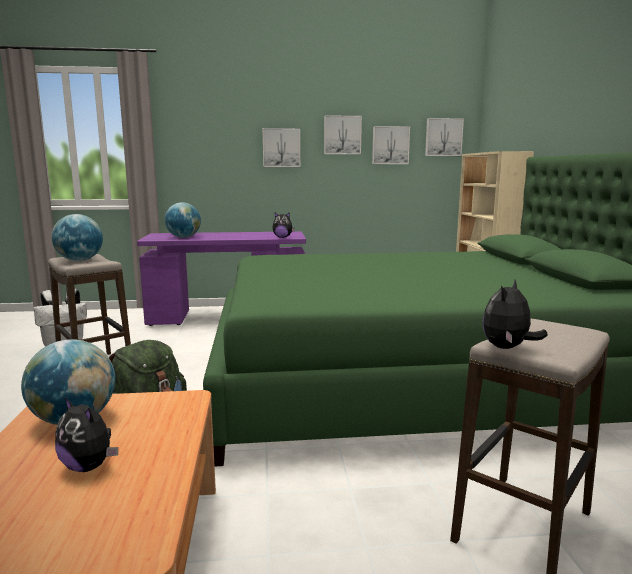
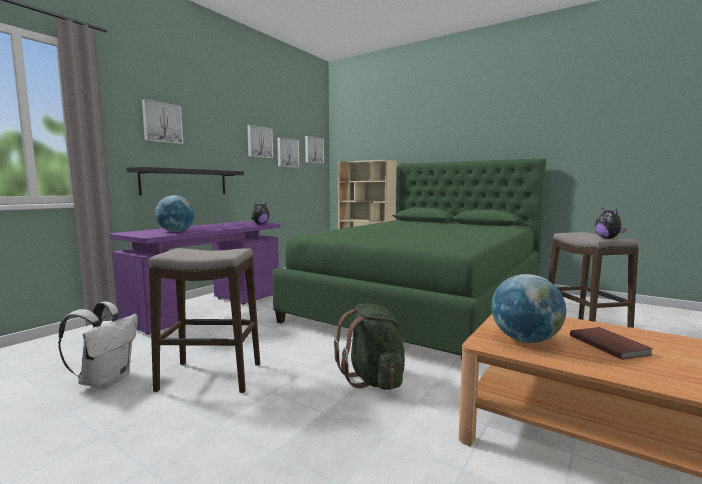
camera: 50 degrees left, 5 degrees down
globe [51,214,103,261] -> none
plush toy [55,398,118,472] -> brown book [570,327,654,360]
picture [263,128,300,167] -> picture moved to [142,99,183,144]
none -> black shelf [127,167,244,195]

